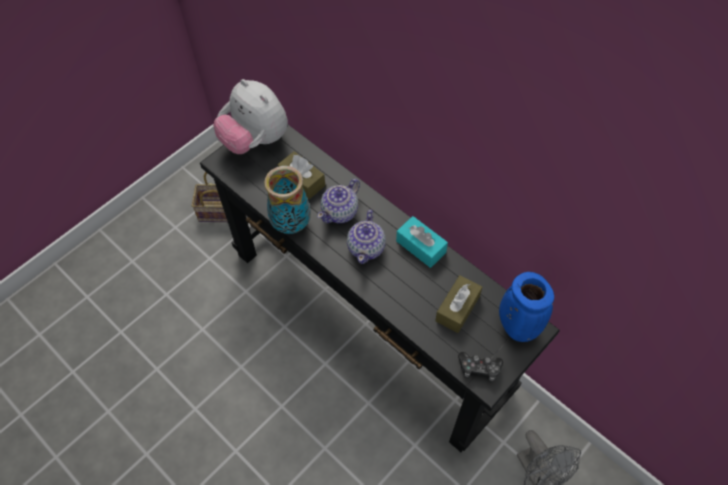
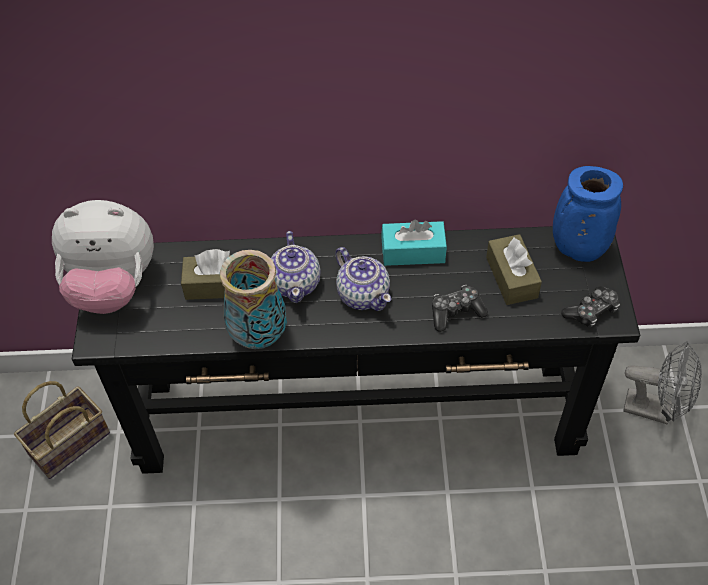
camera: 45 degrees left, 5 degrees down
none -> game controller [432,285,488,332]

